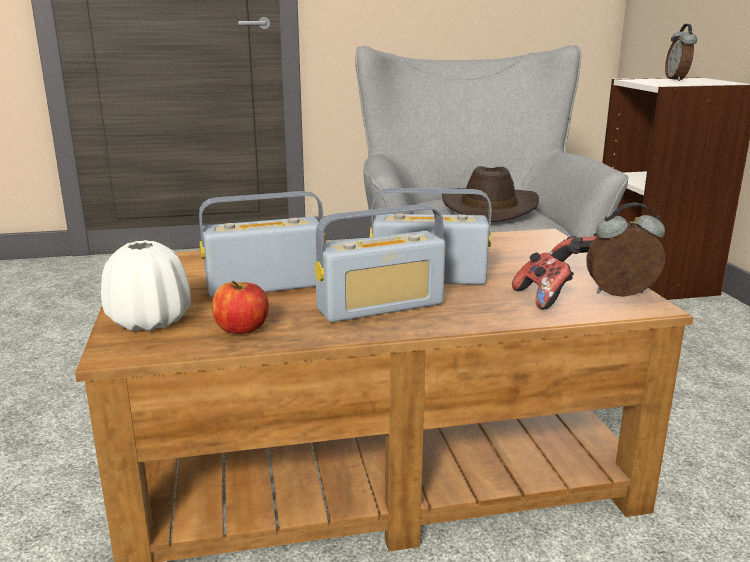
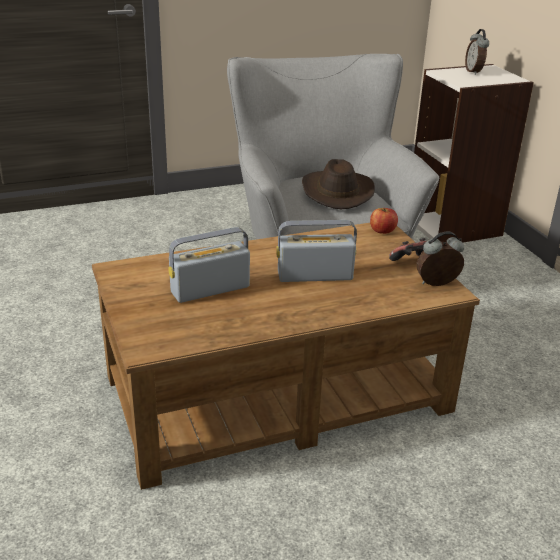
camera: 10 degrees left, 10 degrees up
white vase [101,240,191,331] -> none
apple [212,281,269,334] -> apple moved to [370,208,398,234]
radio [315,204,446,322] -> none
game controller [512,252,574,310] -> none

